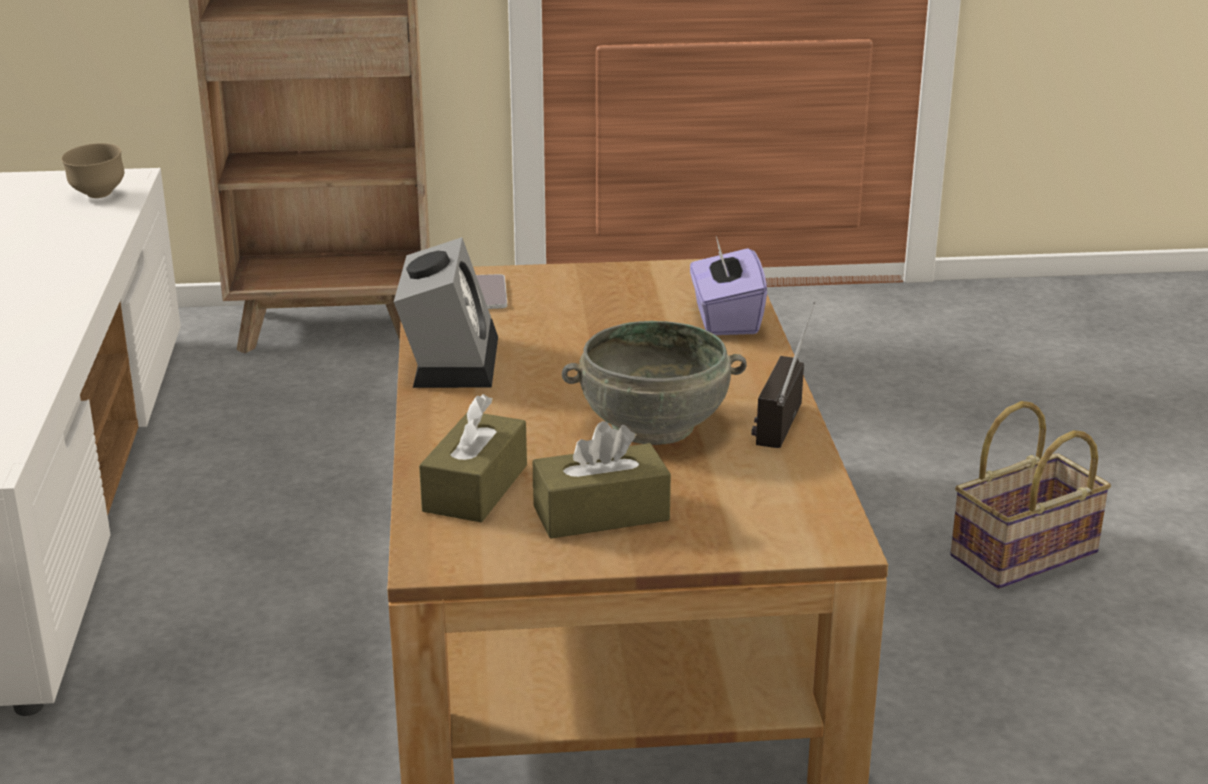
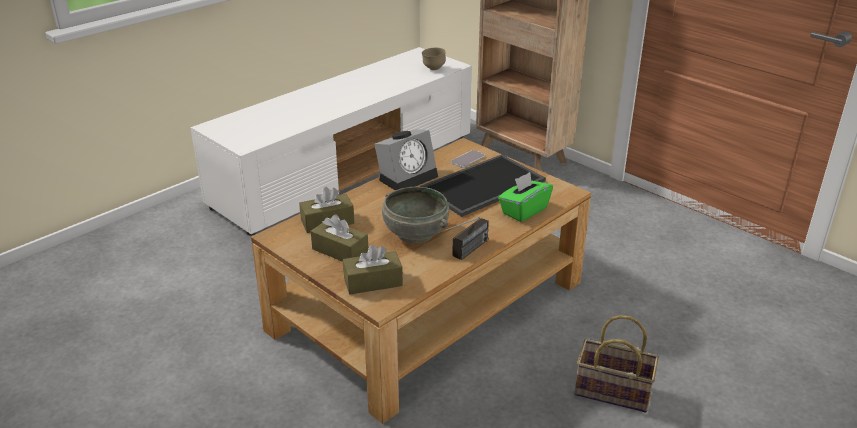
camera: 50 degrees right, 5 degrees up
purple tissue box [690,236,767,335] -> green tissue box [498,172,553,222]
radio [751,301,816,448] -> radio turned 150 degrees clockwise [438,217,489,260]
none -> brown tissue box [343,245,403,294]
none -> tray [419,154,546,217]

